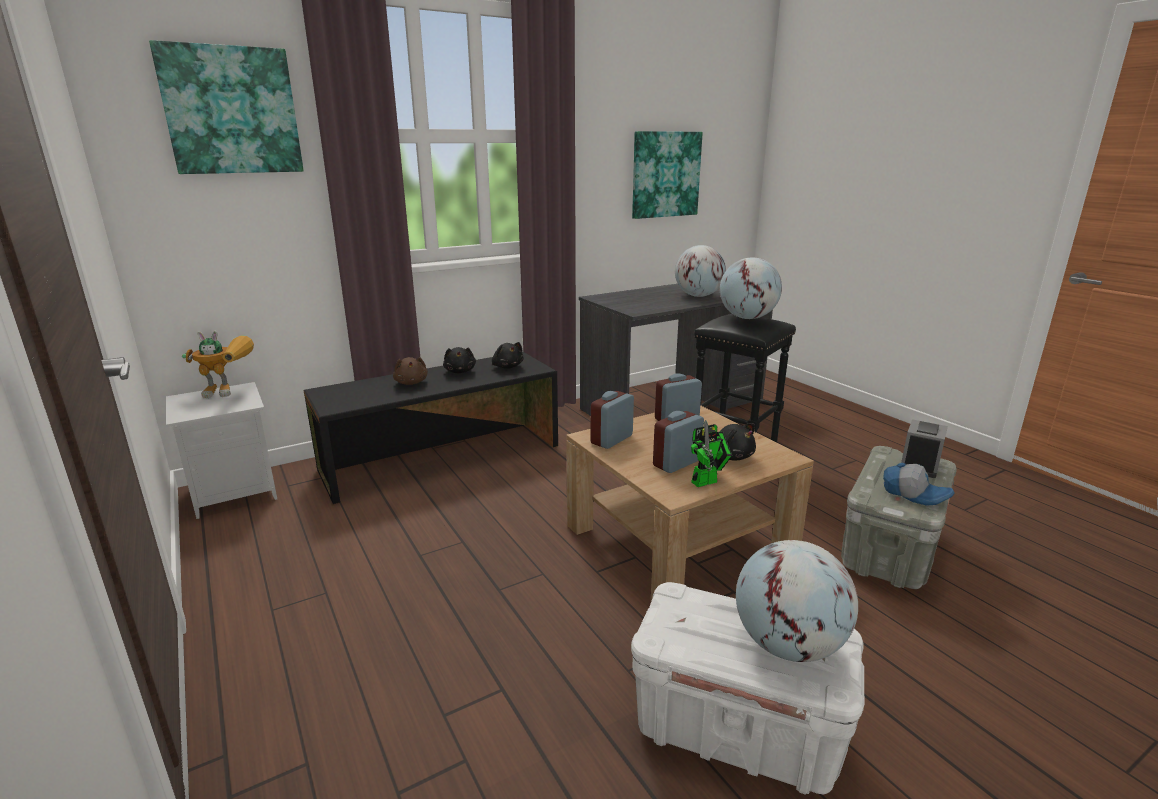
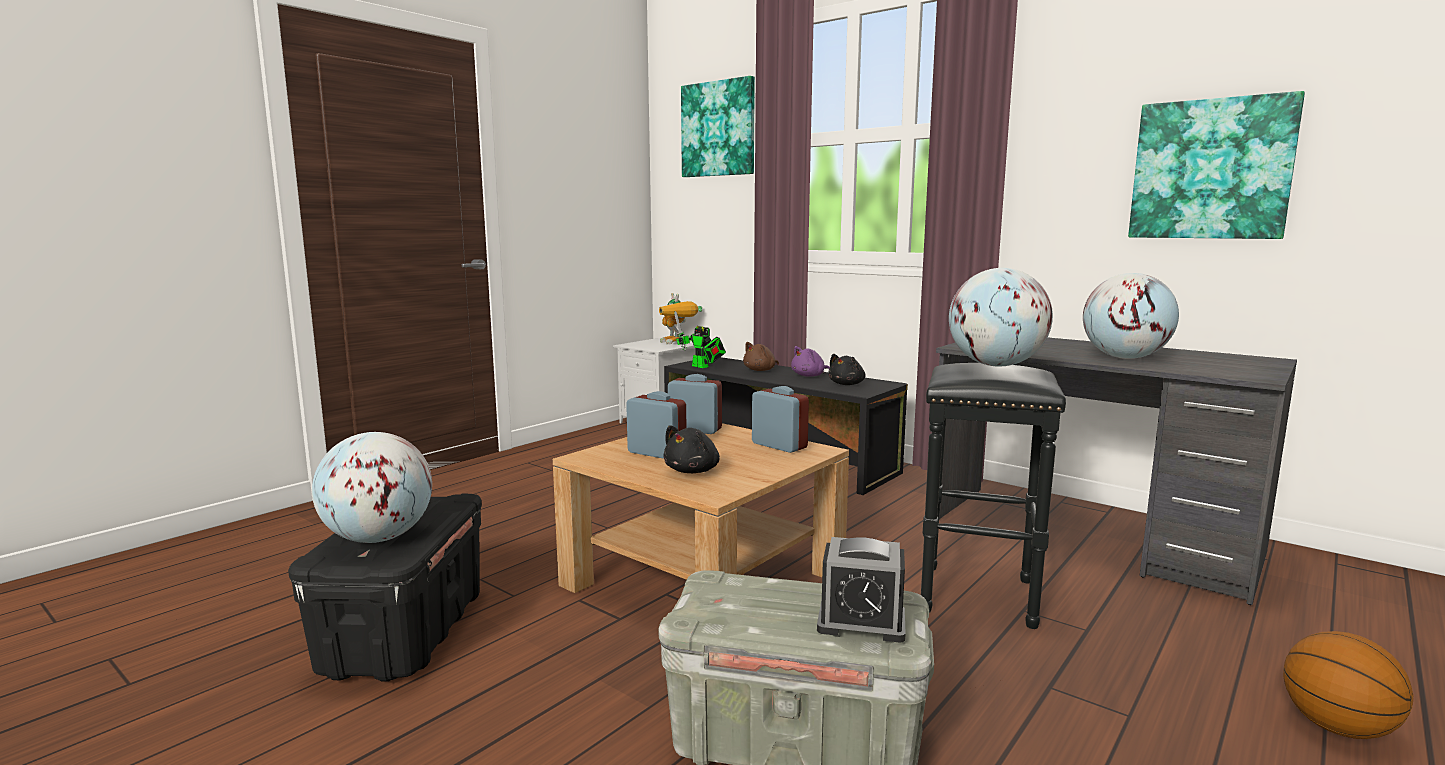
camera: 70 degrees right, 10 degrees down
black plush toy [443,347,476,373] -> purple plush toy [791,346,830,377]
white storage box [631,582,864,795] -> black storage box [288,493,482,682]
toy robot [691,420,732,487] -> toy robot moved to [674,311,726,368]
cap [883,463,955,506] -> none
none -> basketball [1283,631,1413,739]

